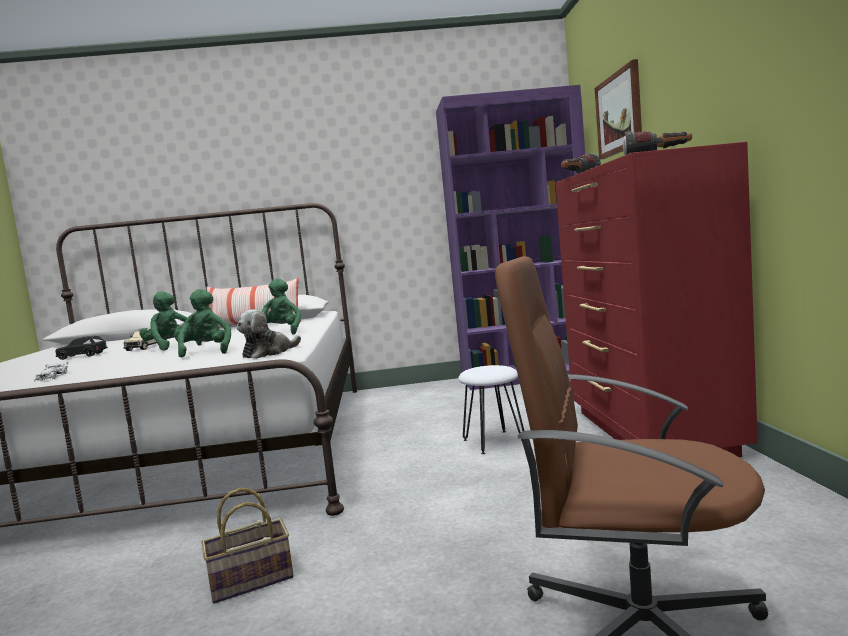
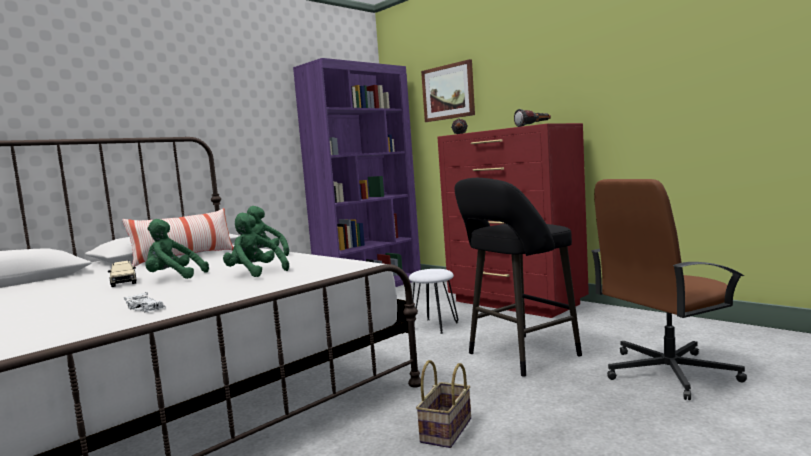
camera: 40 degrees left, 0 degrees up
black toy car [55,336,108,360] -> none
plush toy [237,309,301,359] -> none
none -> black stool [455,178,582,376]

